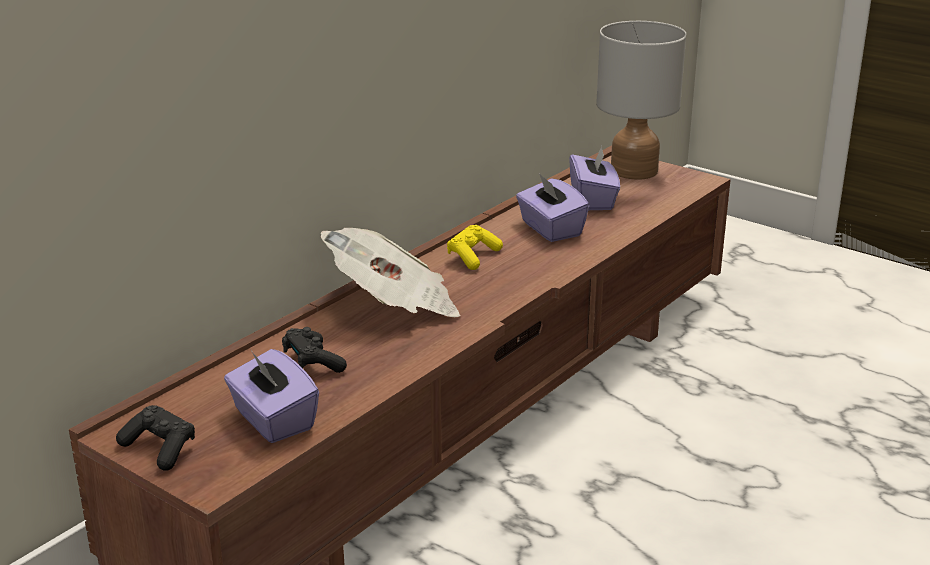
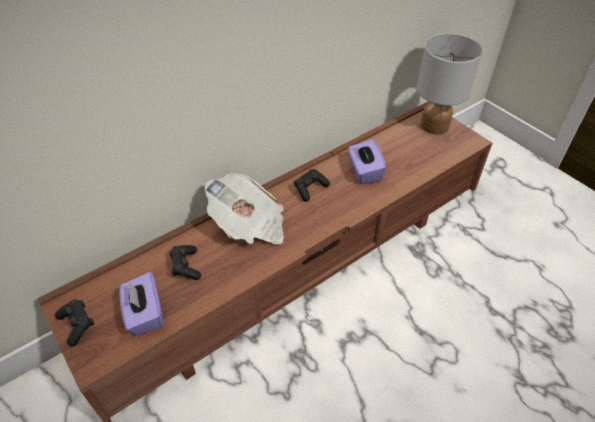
camera: 15 degrees right, 20 degrees up
yellow game controller [447,225,503,270] -> black game controller [294,169,330,202]
purple tissue box [569,146,620,210] -> none

